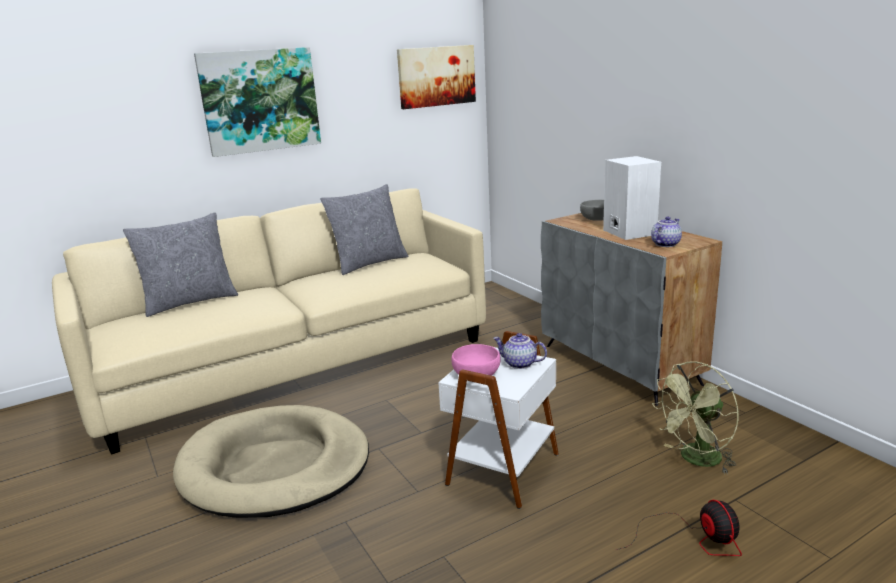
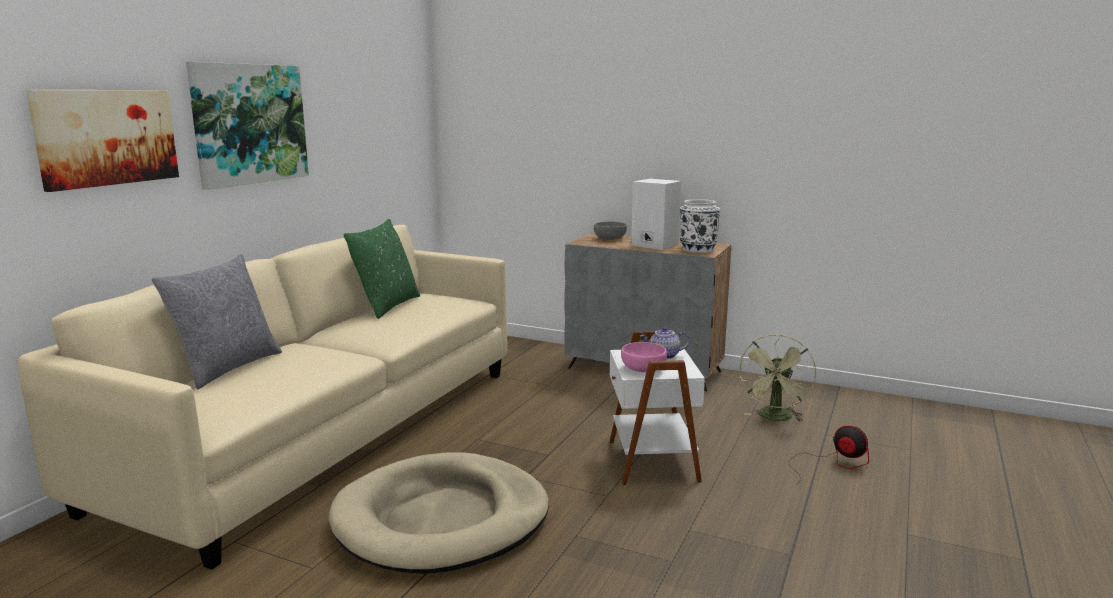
camera: 35 degrees left, 5 degrees down
grey pillow [320,184,409,275] -> green pillow [344,219,420,319]
picture [397,45,476,109] -> picture moved to [26,90,179,192]
teapot [651,216,682,247] -> white vase [680,199,720,253]

